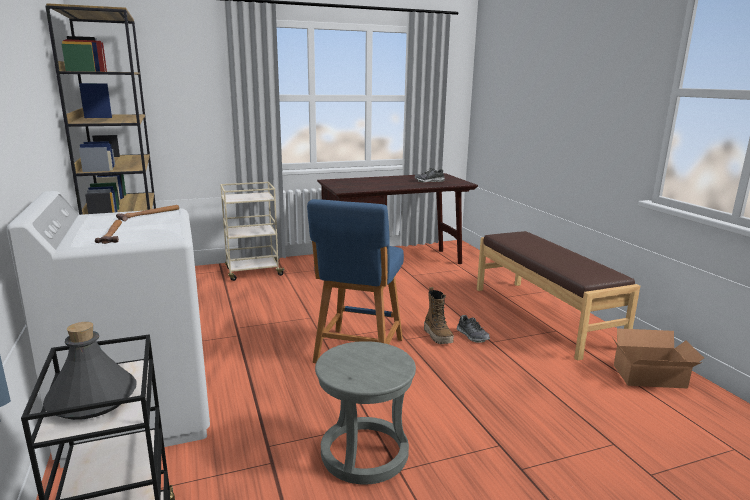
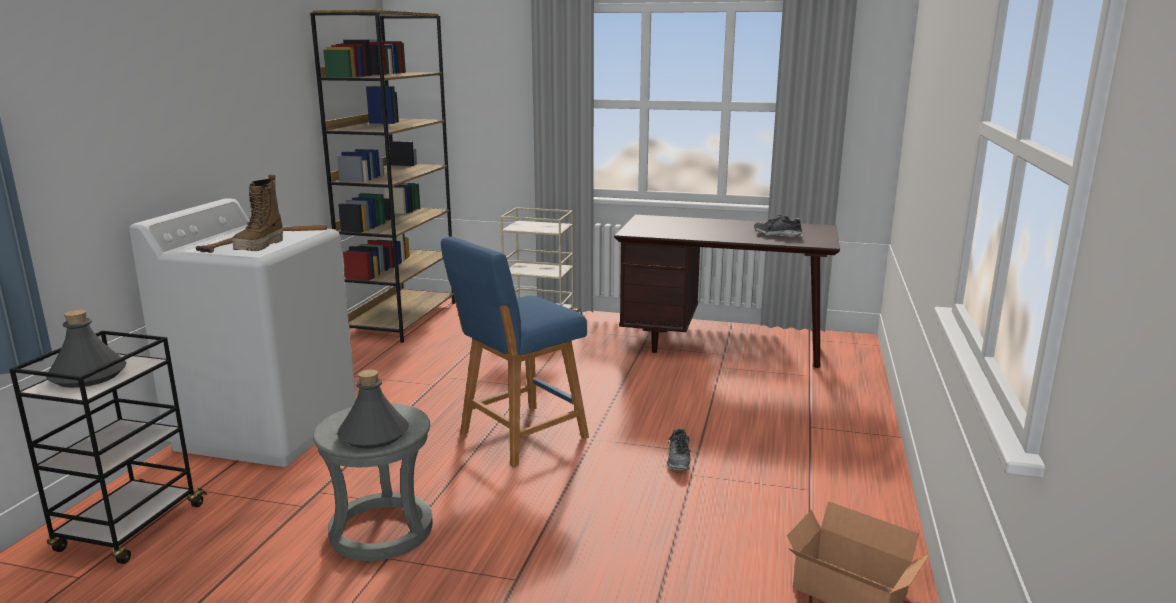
camera: 35 degrees right, 0 degrees up
boot [424,287,454,344] -> boot moved to [232,175,283,251]
brown bench [477,231,640,361] -> none
none -> grey bottle [337,370,409,449]

